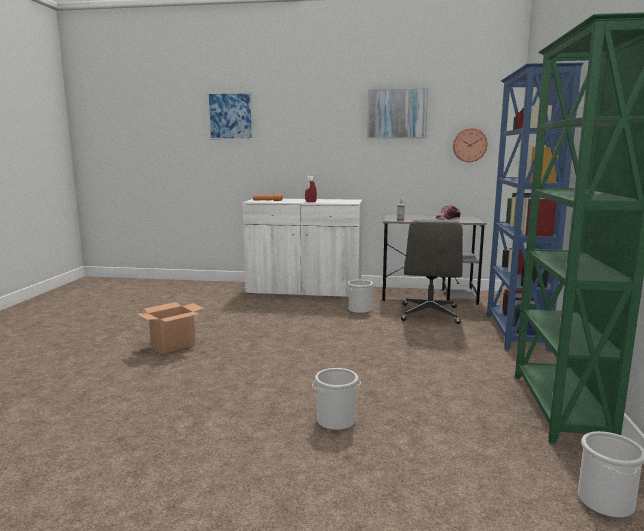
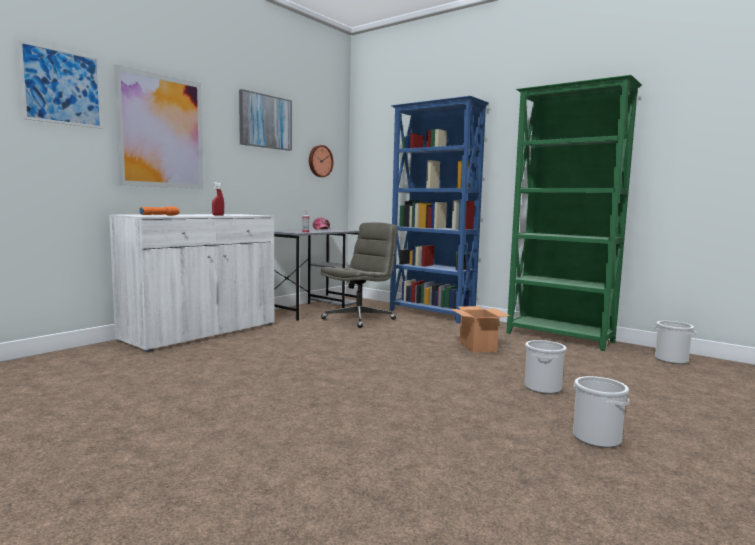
camera: 60 degrees left, 5 degrees down
cardboard box [136,302,205,354] -> cardboard box moved to [450,306,510,353]
bucket [348,280,373,313] -> bucket moved to [573,376,630,448]
grey office chair [401,219,463,324] -> grey office chair turned 90 degrees counterclockwise [320,222,397,328]
none -> picture [113,65,204,189]

